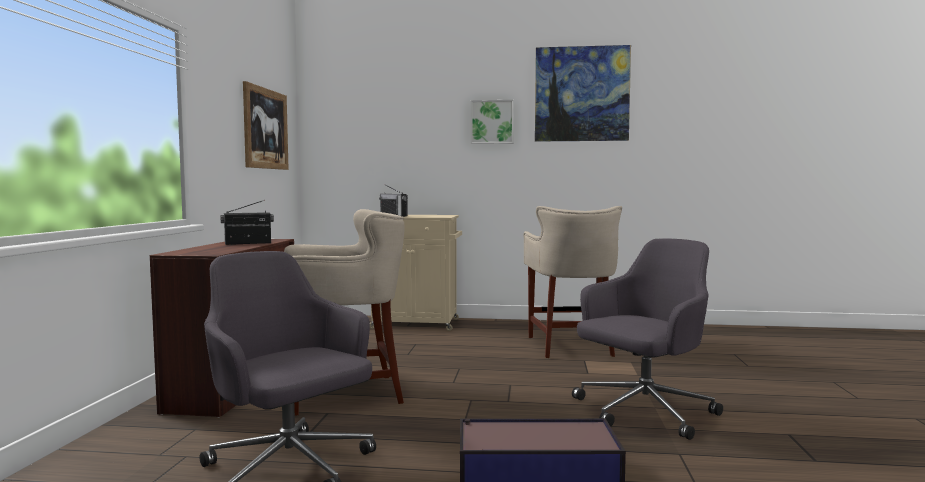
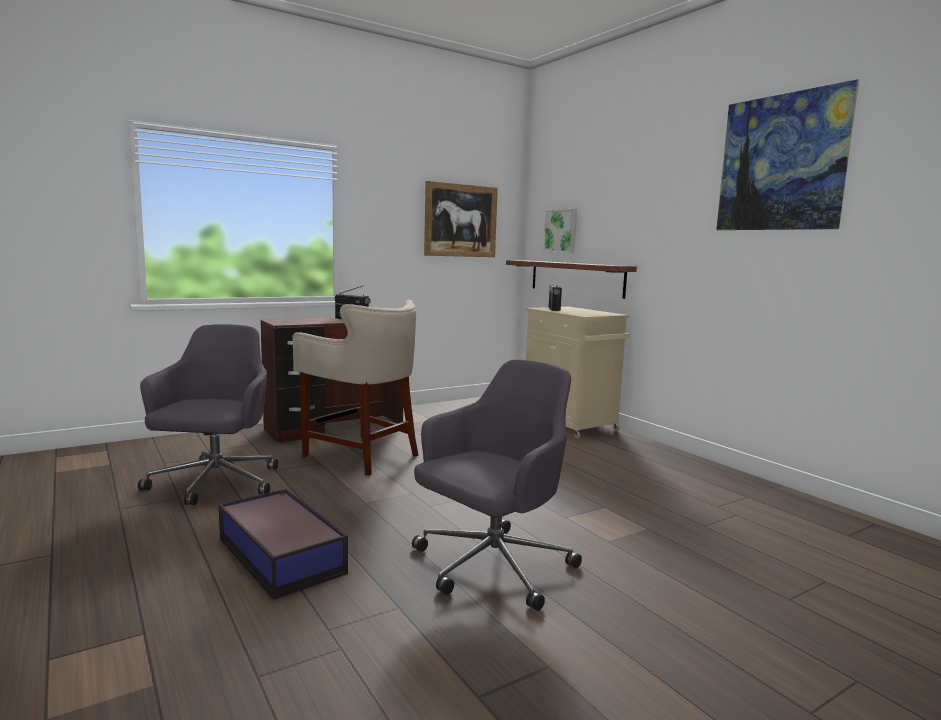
camera: 50 degrees right, 5 degrees up
picture [471,100,514,144] -> picture moved to [543,209,577,253]
beige stool [523,206,622,358] -> none
grey office chair [572,238,723,440] -> grey office chair turned 60 degrees counterclockwise [412,359,582,611]
none -> shelf [506,260,637,299]

